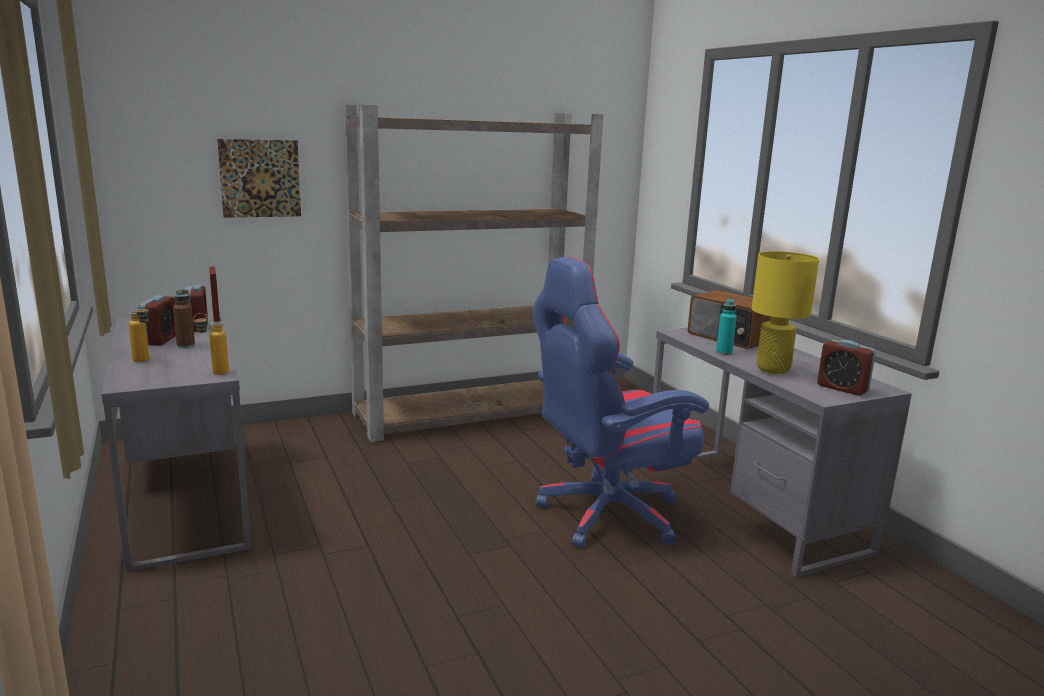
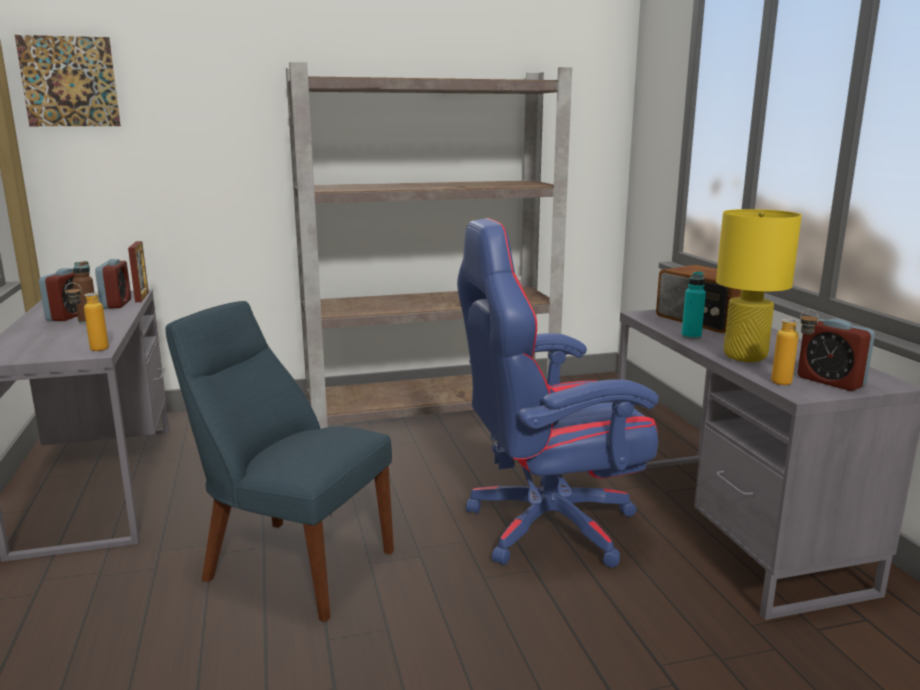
camera: 10 degrees right, 0 degrees up
bottle [128,304,149,362] -> bottle moved to [771,309,819,385]
picture [217,139,301,218] -> picture moved to [15,35,121,126]
none -> blue chair [166,301,394,622]

